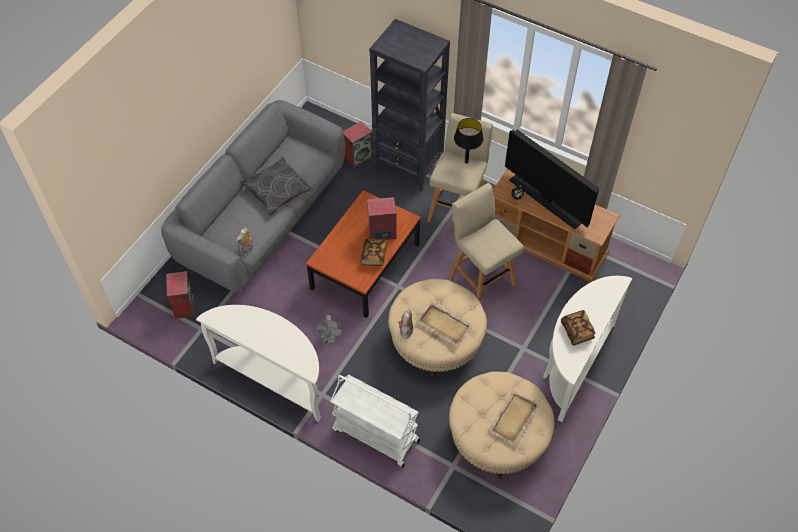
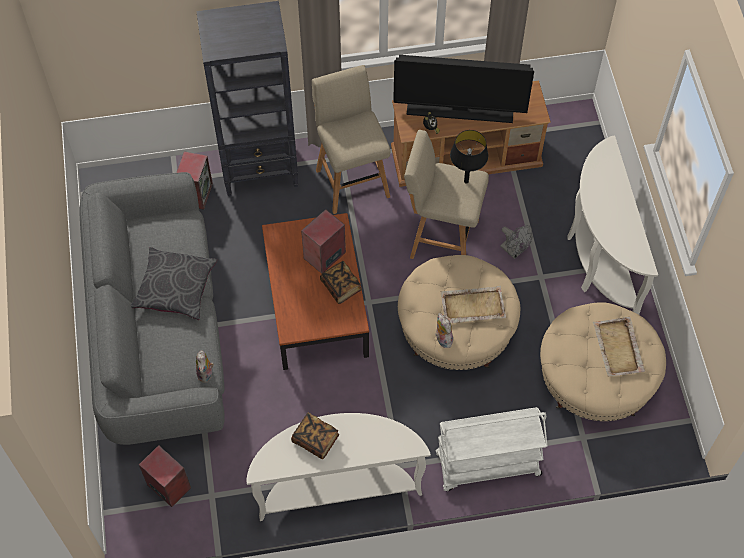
camera: 40 degrees left, 5 degrees up
grey fan [314,315,344,343] -> grey fan moved to [500,225,532,259]
black table lamp [454,118,483,163] -> black table lamp moved to [450,130,488,183]
book [561,310,595,345] -> book moved to [291,413,339,459]

